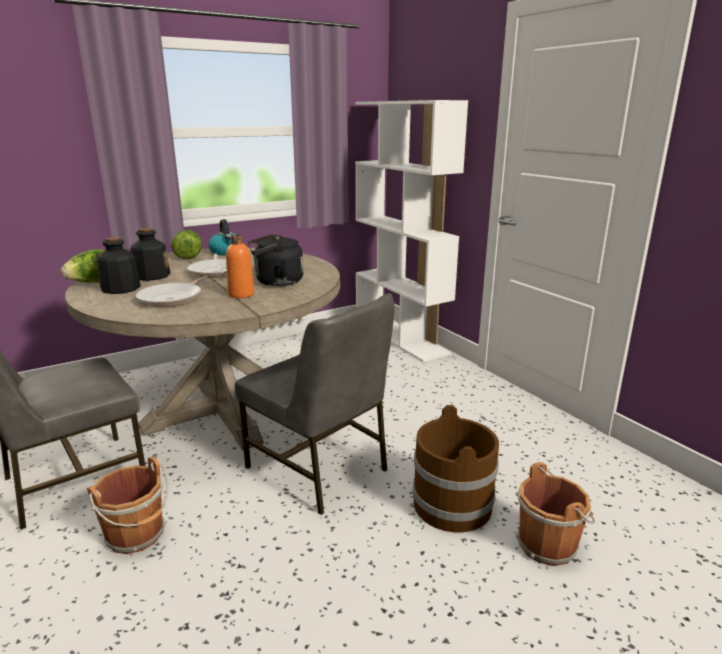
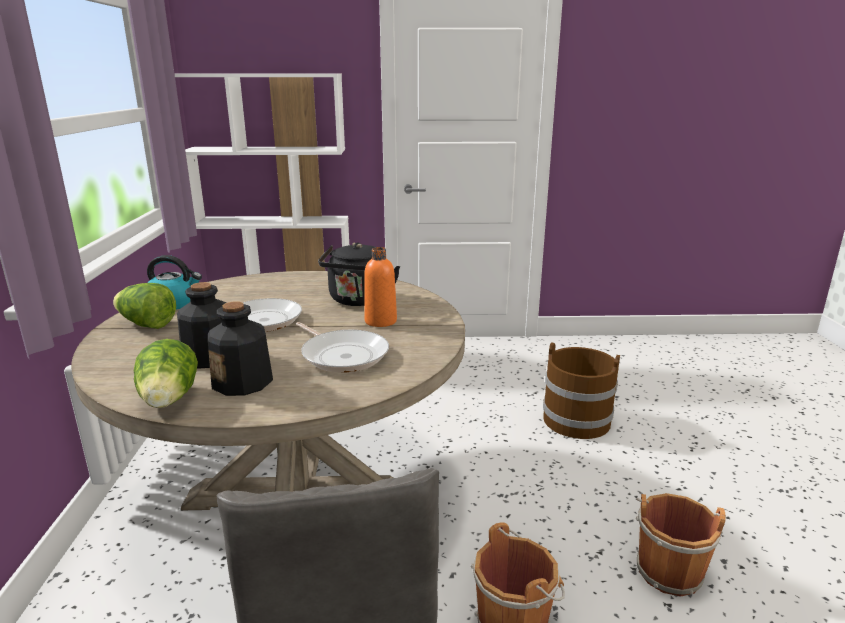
camera: 60 degrees left, 0 degrees up
grey chair [235,293,395,515] -> none
brown bucket [516,462,595,566] -> brown bucket moved to [636,493,726,597]

